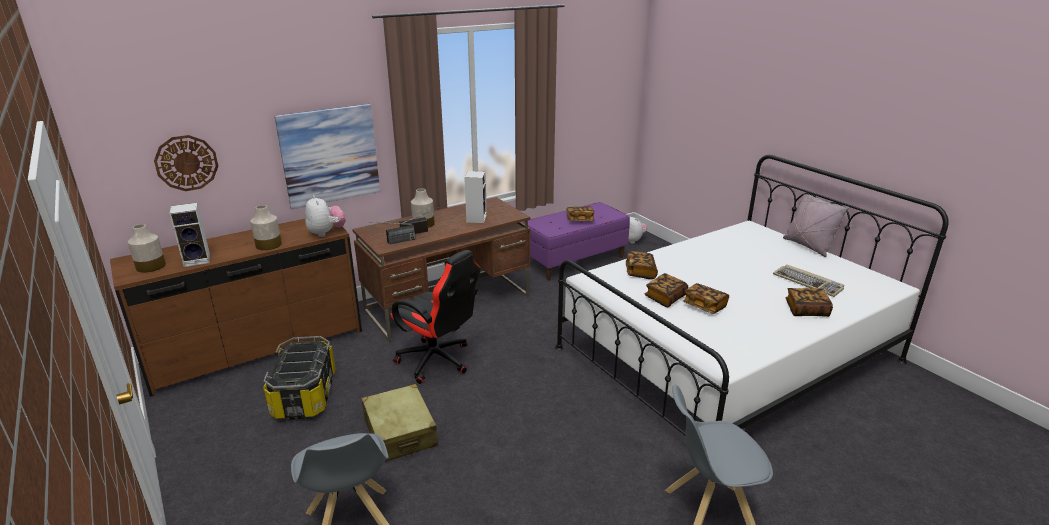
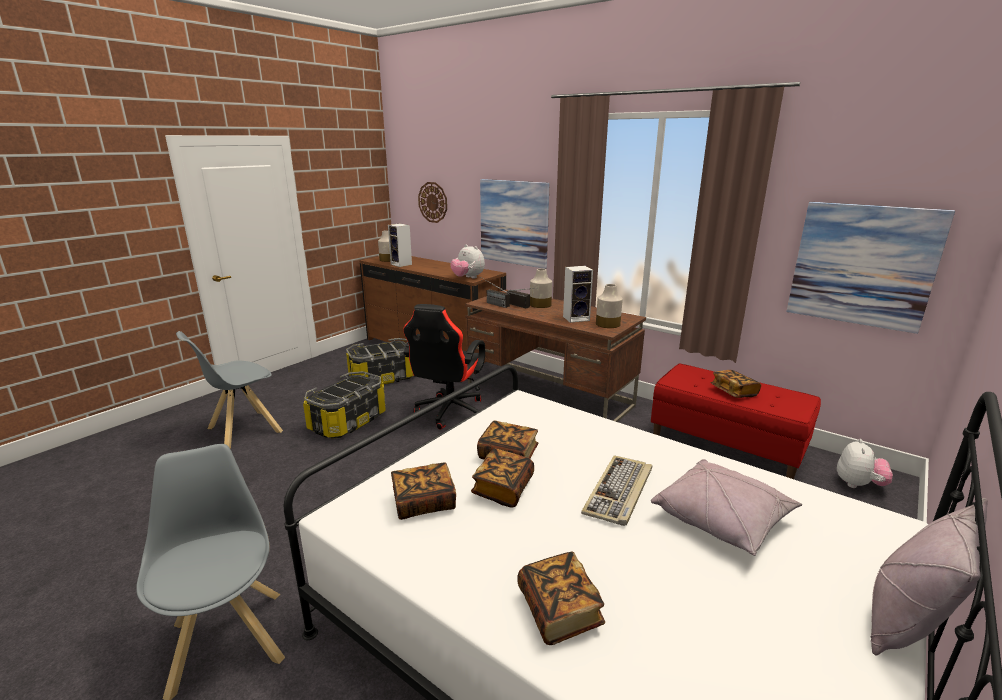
camera: 70 degrees right, 5 degrees down
beige vase [250,205,282,250] -> beige vase moved to [596,284,623,328]
plush toy [305,195,346,237] -> plush toy turned 90 degrees clockwise [450,244,485,279]
beige suitcase [361,384,438,461] -> storage box [303,371,386,439]
purple bench [523,202,630,281] -> red bench [651,364,821,479]
book [626,251,658,279] -> book moved to [391,463,456,520]
keyboard [773,265,844,297] -> keyboard moved to [581,455,652,526]
none -> purple pillow [651,459,802,556]
none -> picture [786,202,955,334]

